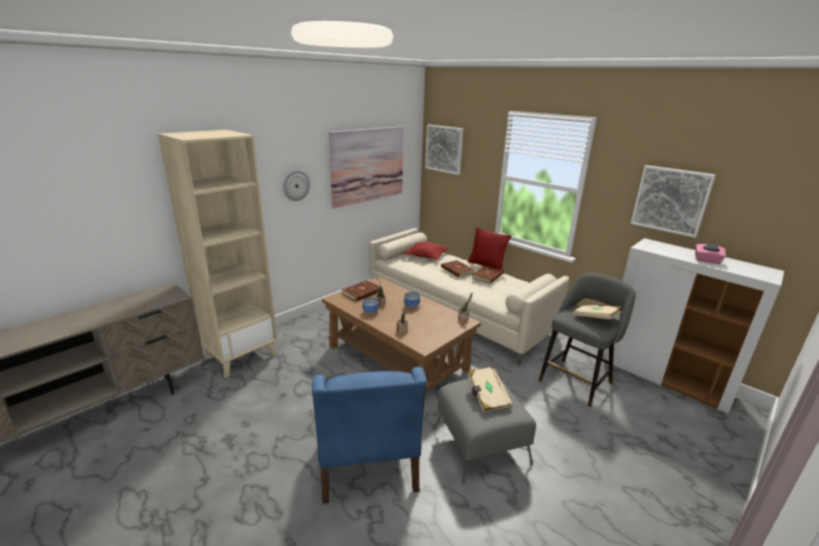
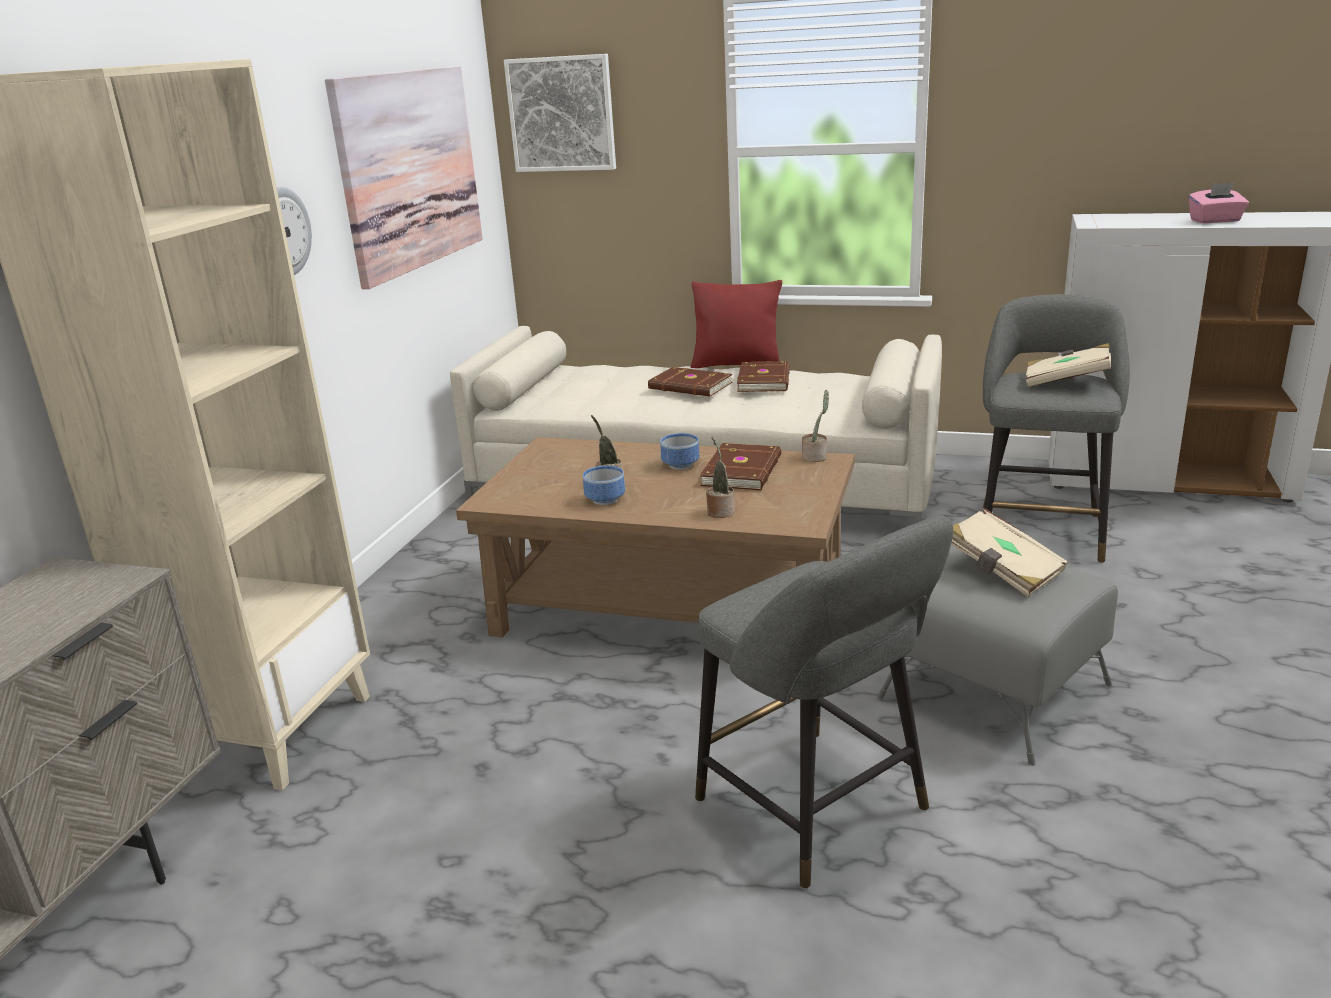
camera: 25 degrees left, 0 degrees up
blue armchair [312,367,427,504] -> grey stool [695,515,953,889]
brown book [342,280,379,301] -> brown book moved to [700,443,781,490]
red pillow [403,242,450,260] -> none
picture [631,165,716,238] -> none

